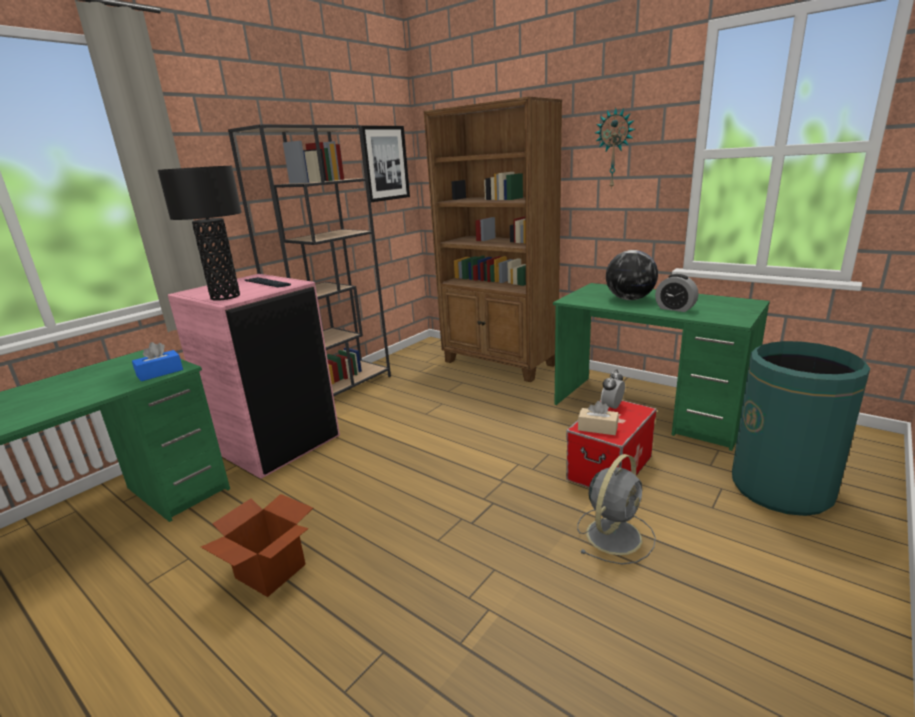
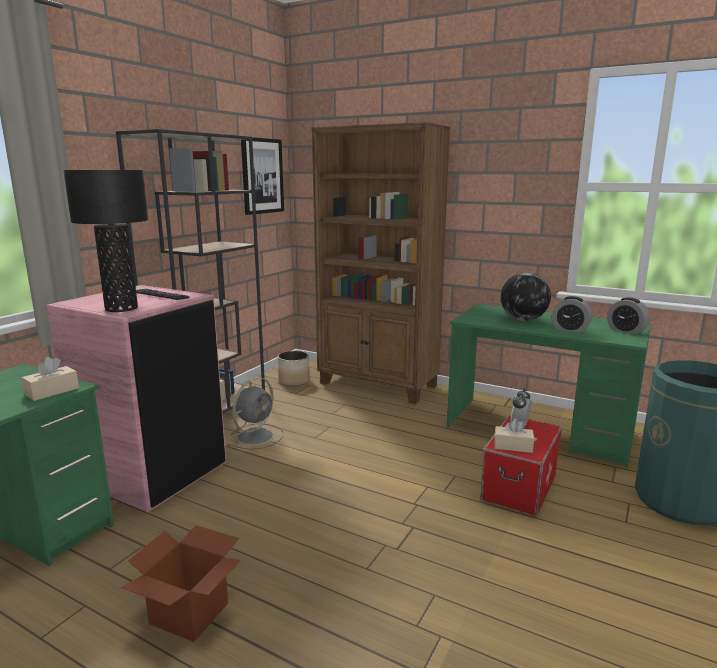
camera: 10 degrees left, 5 degrees down
blue tissue box [132,342,183,381] -> beige tissue box [21,357,79,401]
grey fan [577,454,656,564] -> grey fan moved to [227,377,284,450]
wall clock [595,108,636,190] -> none
none -> planter [278,351,310,386]
none -> alarm clock [607,297,650,335]

